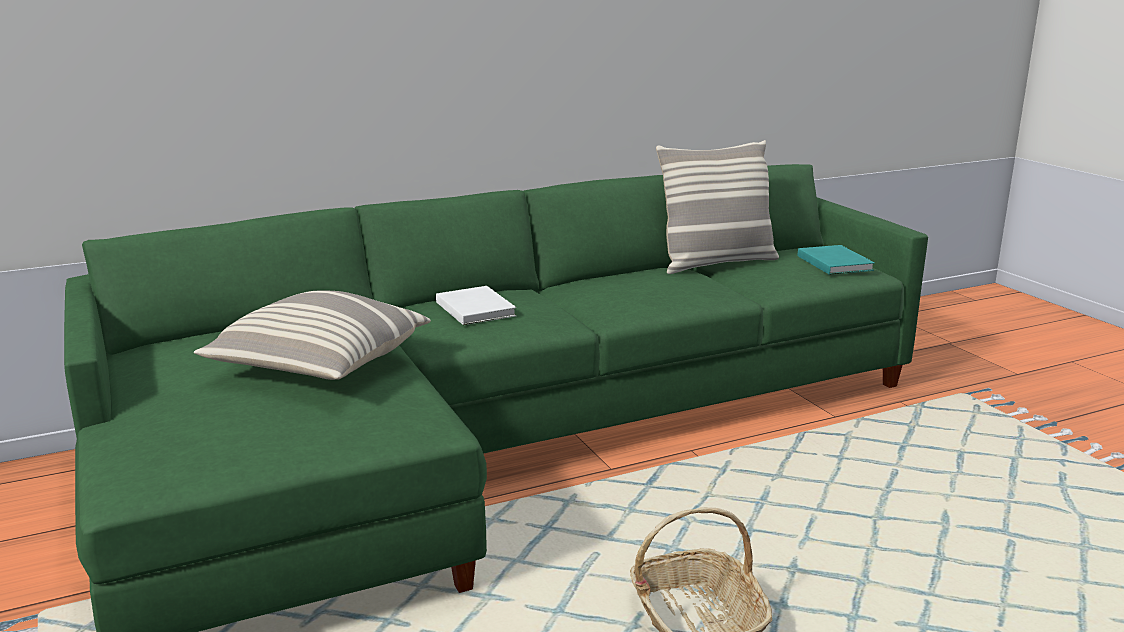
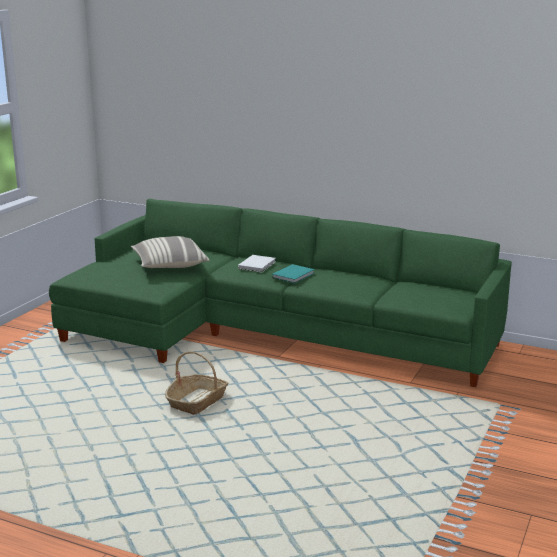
camera: 50 degrees right, 0 degrees up
pillow [656,140,779,274] -> none
turquoise book [798,245,875,275] -> turquoise book moved to [272,264,314,284]

